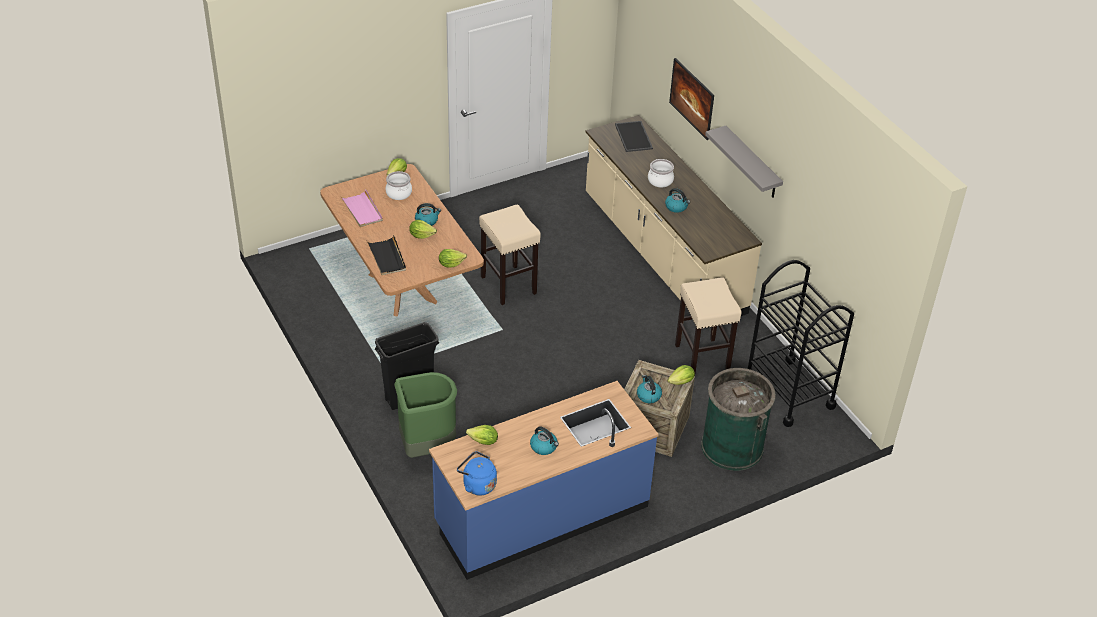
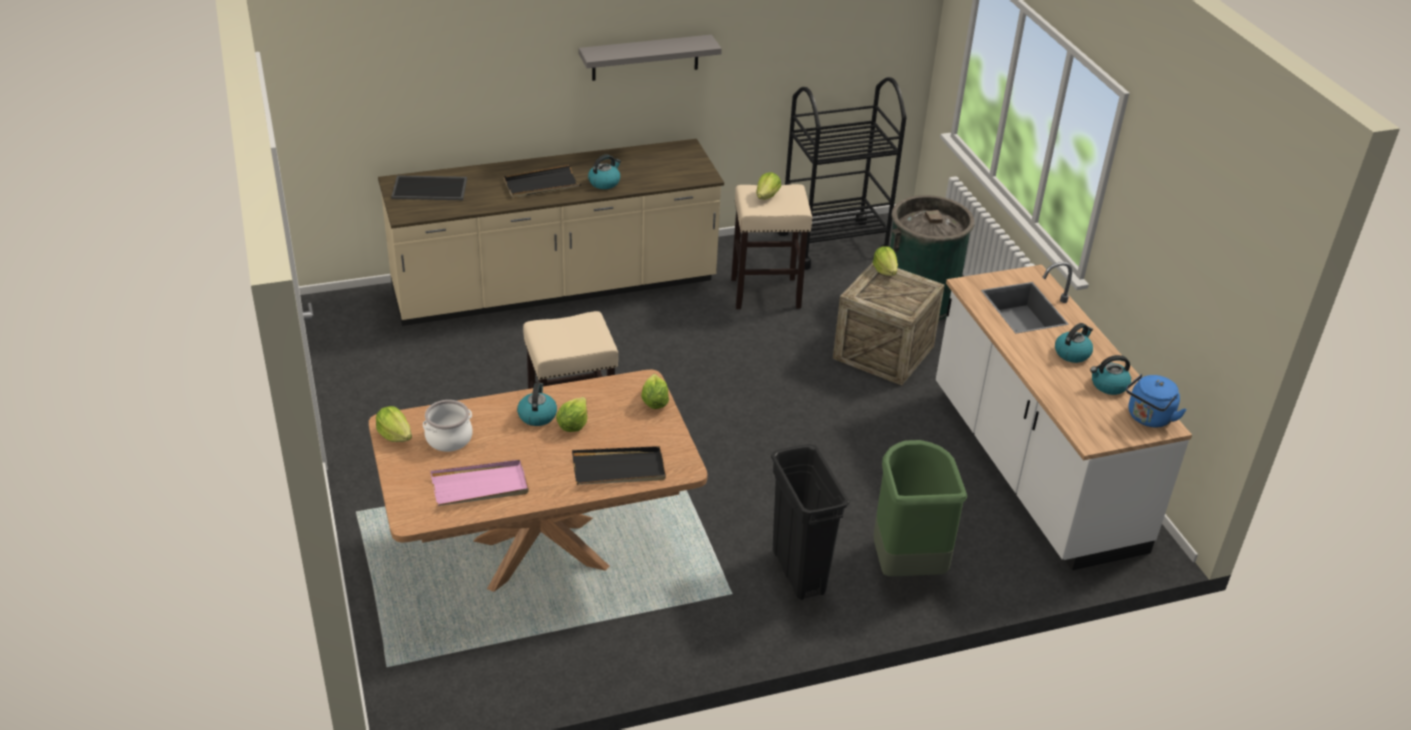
camera: 80 degrees left, 5 degrees down
blue counter [429,381,658,580] -> white counter [936,262,1192,570]
lettuce [466,425,498,445] -> lettuce moved to [756,172,781,200]
kettle [637,375,662,403] -> kettle moved to [1090,355,1131,395]
cooking pot [648,159,674,187] -> black tray [504,165,581,198]
picture [669,58,714,140] -> none

